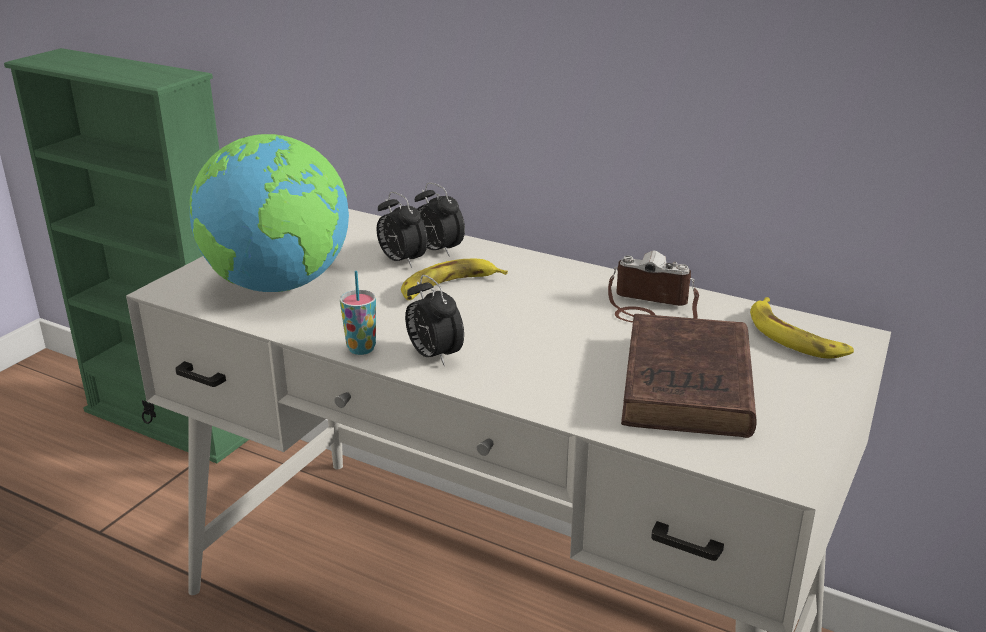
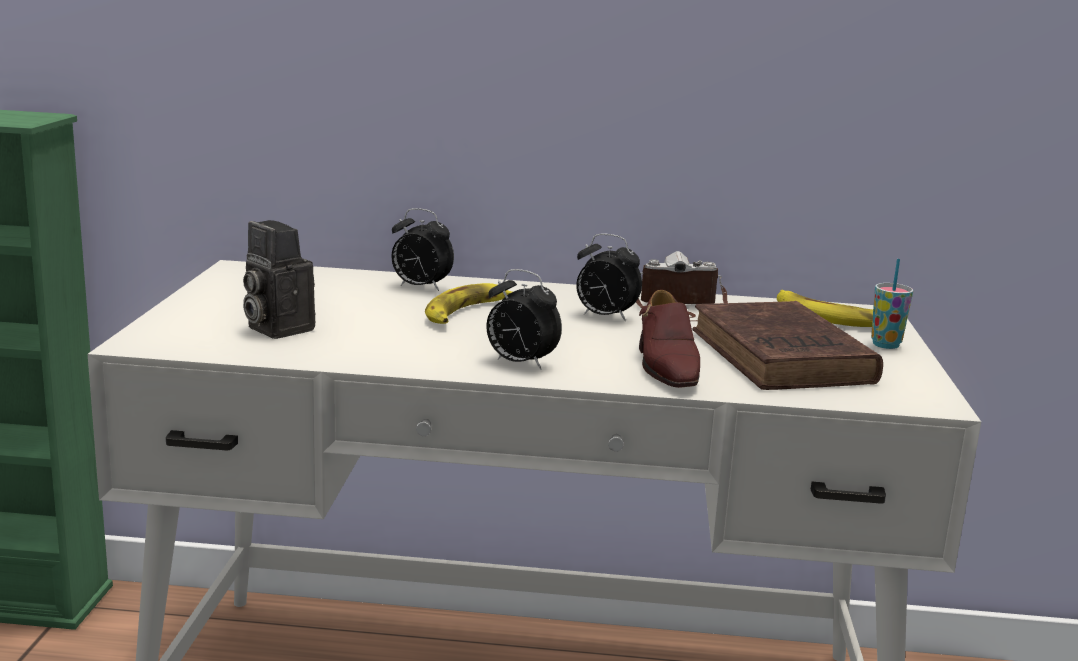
camera: 25 degrees left, 10 degrees down
globe [190,134,349,292] -> camera [243,220,316,339]
cup [340,271,376,355] -> cup moved to [871,259,913,349]
alarm clock [377,192,428,268] -> alarm clock moved to [576,233,642,321]
none -> brown shoe [639,290,700,388]

